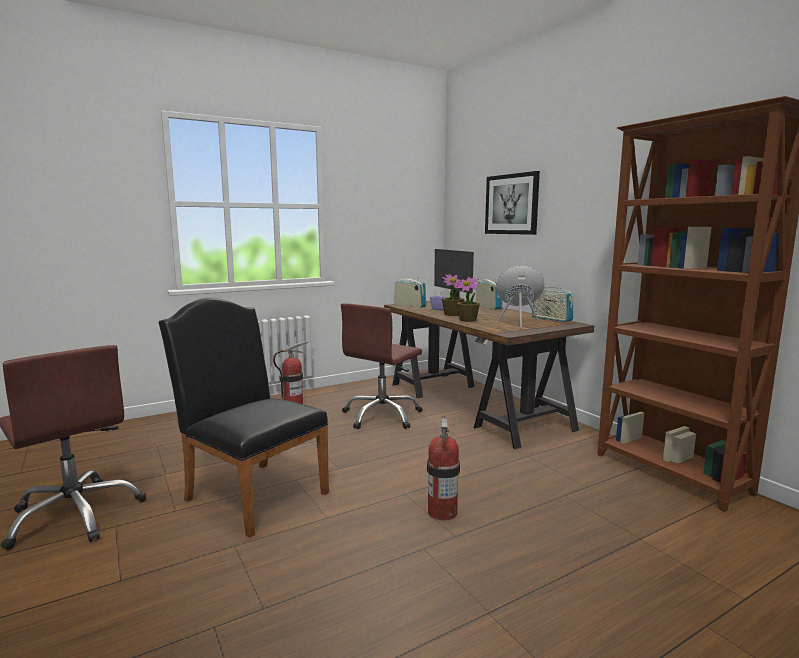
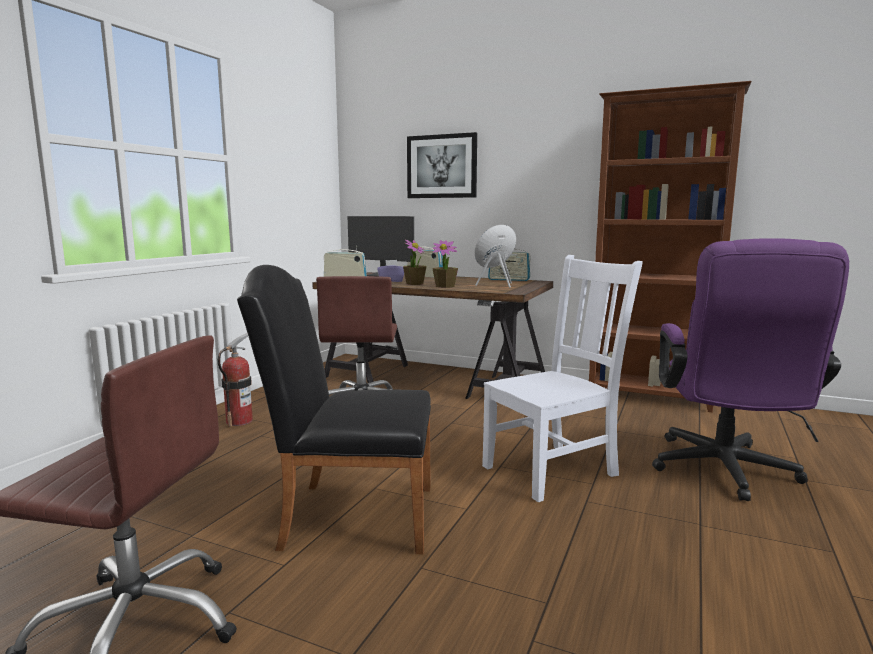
camera: 35 degrees left, 0 degrees up
fire extinguisher [427,416,460,520] -> white chair [482,255,643,502]
none -> purple office chair [652,238,849,501]

